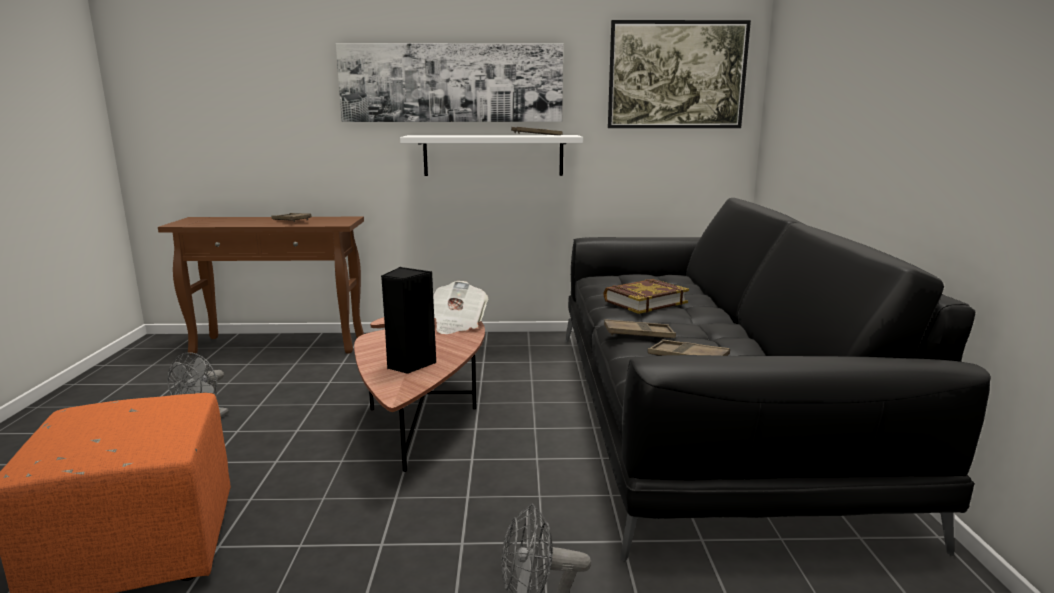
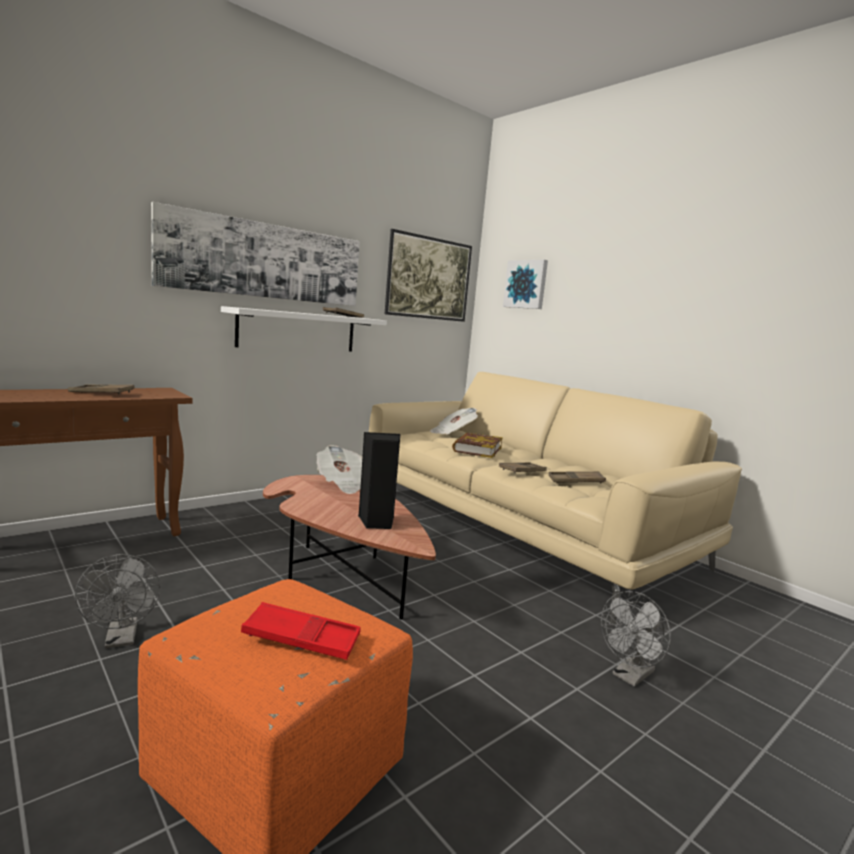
camera: 40 degrees left, 5 degrees down
black sofa [565,198,991,562] -> beige sofa [369,372,742,626]
none -> red tray [241,602,361,660]
none -> newspaper [430,408,478,435]
none -> picture [503,260,548,309]

